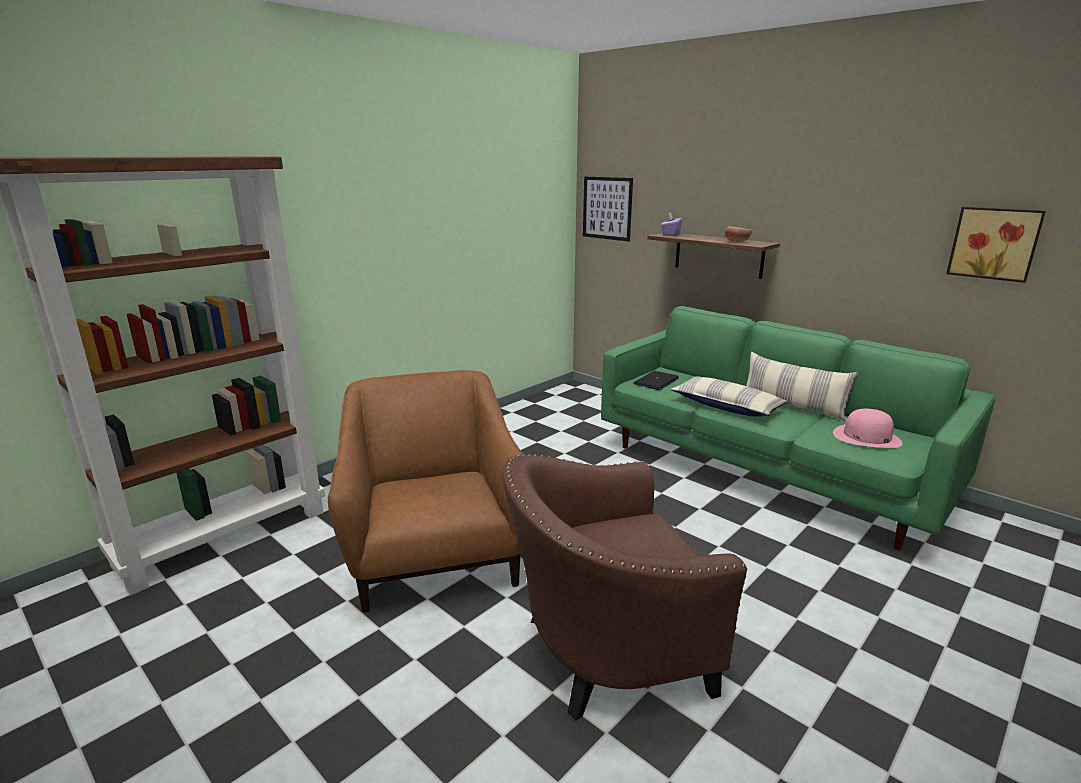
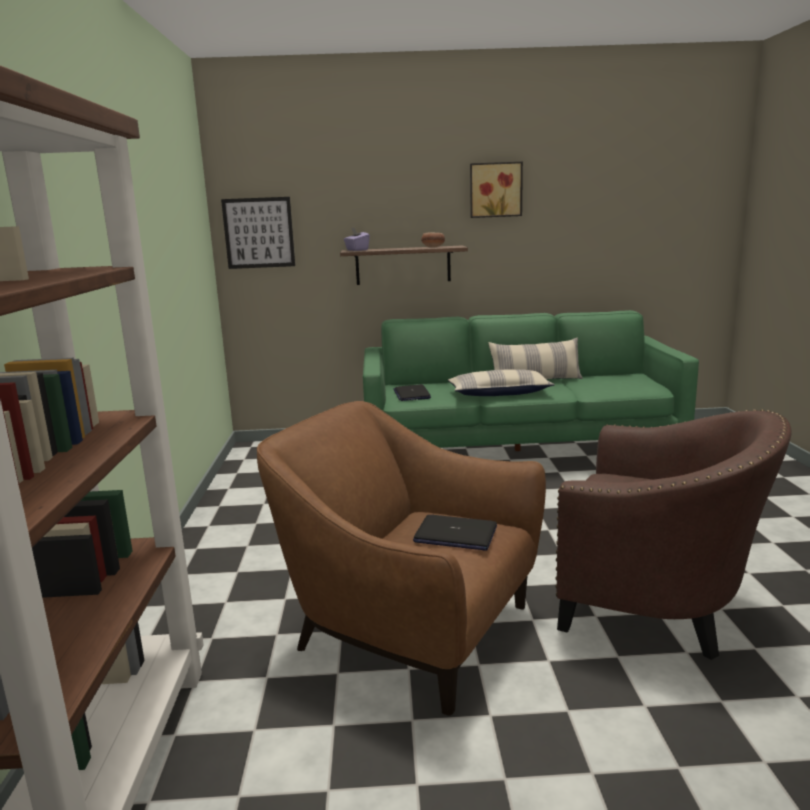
camera: 45 degrees left, 5 degrees down
brown armchair [502,454,747,720] -> brown armchair turned 90 degrees counterclockwise [555,410,791,660]
pink hat [833,409,902,448] -> none
picture [946,207,1046,283] -> picture moved to [470,162,523,218]
none -> laptop [413,515,497,550]

